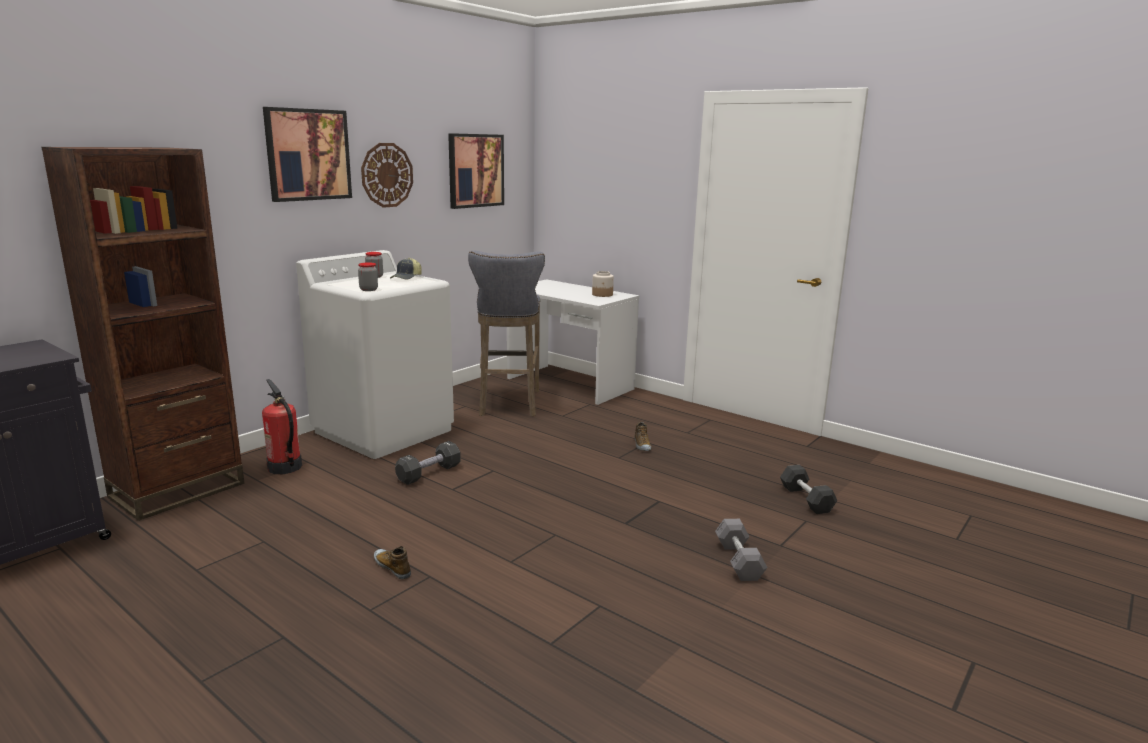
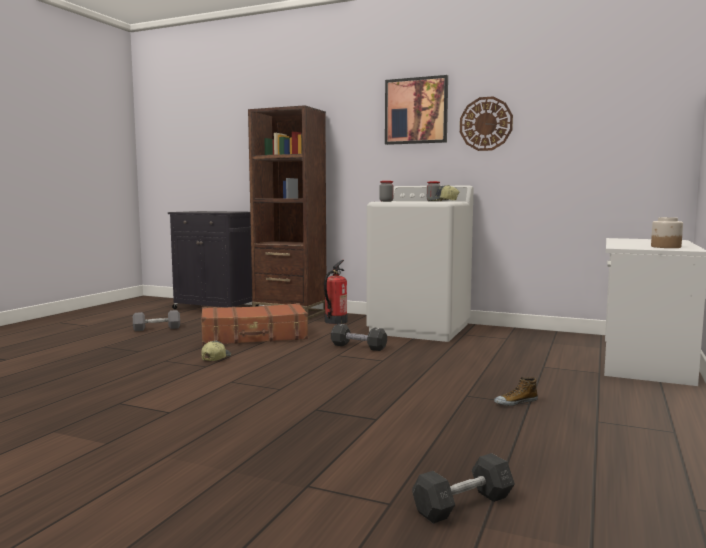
camera: 75 degrees right, 10 degrees down
shoe [374,546,411,579] -> cap [201,341,231,361]
picture [448,133,504,209] -> none
grey stool [468,250,545,416] -> none
grey dumbbell [715,519,768,581] -> grey dumbbell moved to [133,310,180,331]
none -> brown suitcase [201,303,308,345]

